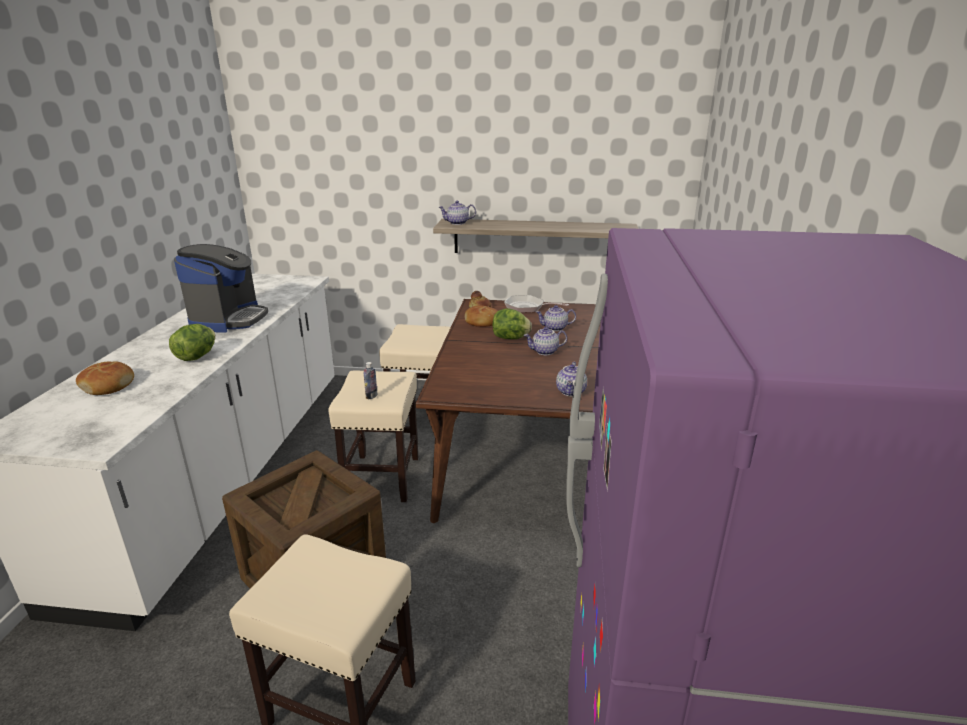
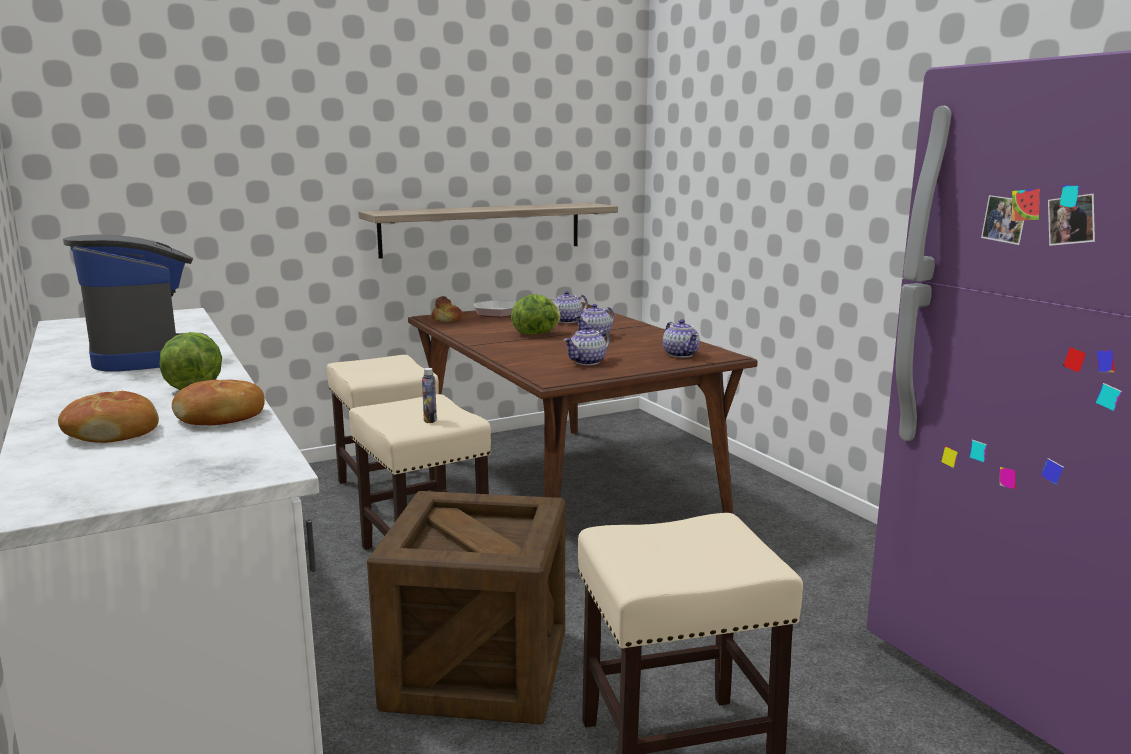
camera: 35 degrees left, 10 degrees down
teapot [438,201,476,225] -> teapot moved to [564,326,610,365]
bread [465,306,498,327] -> bread moved to [172,379,265,425]

